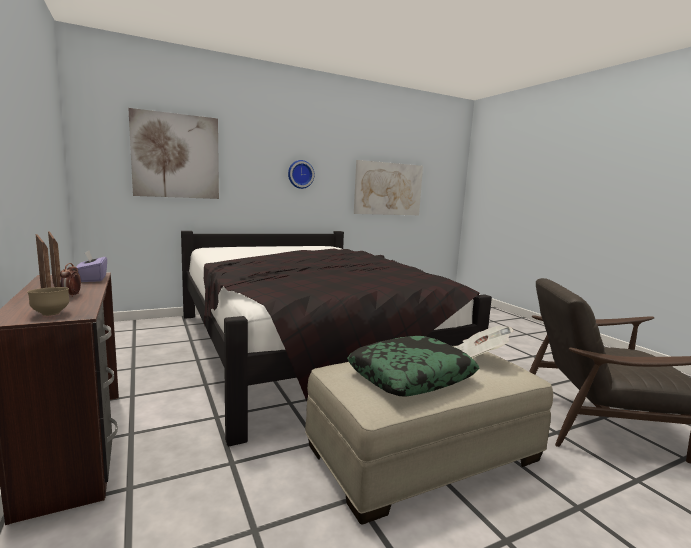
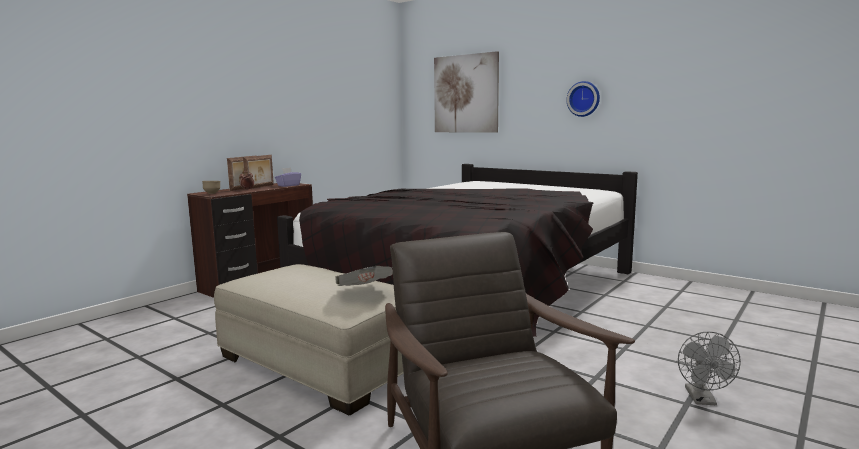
camera: 65 degrees right, 0 degrees up
pillow [347,336,479,397] -> none
picture [354,160,423,215] -> none
none -> grey fan [678,331,741,405]

